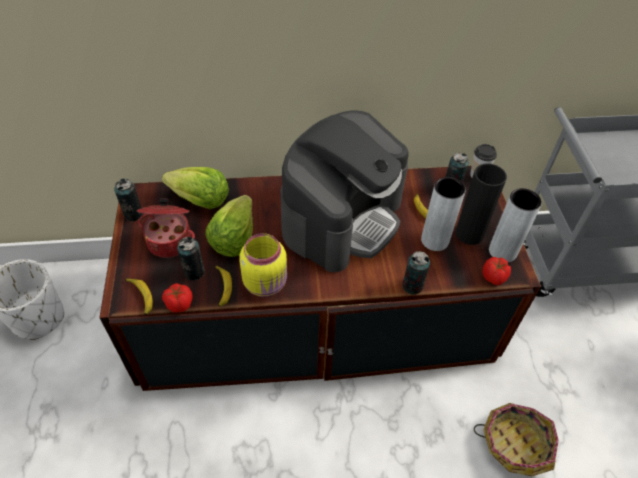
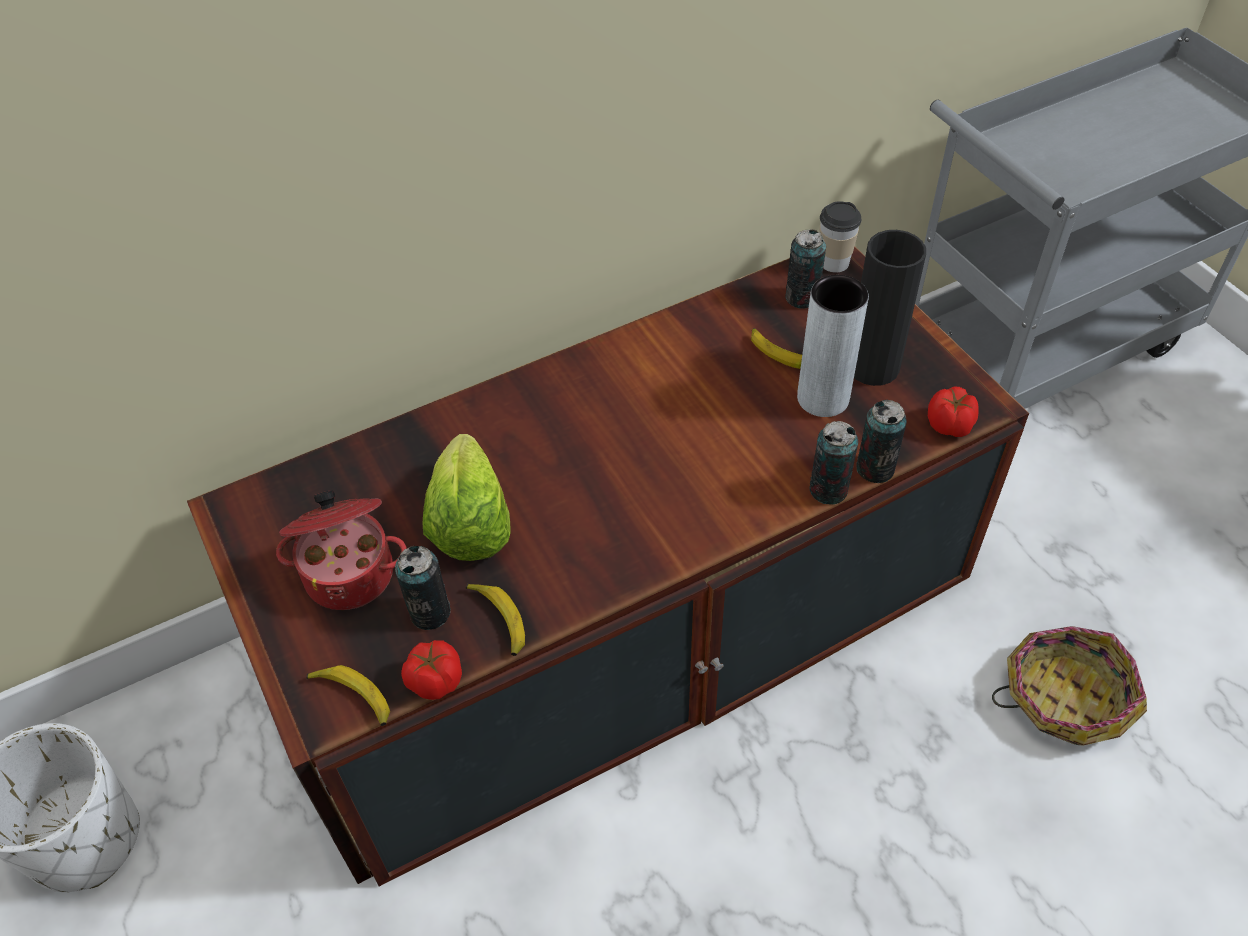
camera: 20 degrees left, 0 degrees up
can [114,179,143,221] -> can moved to [856,400,907,483]
lettuce [162,167,229,209] -> none
yellow jar [239,233,287,297] -> none
coffee machine [281,110,409,272] -> none
grey vase [489,188,542,262] -> none

